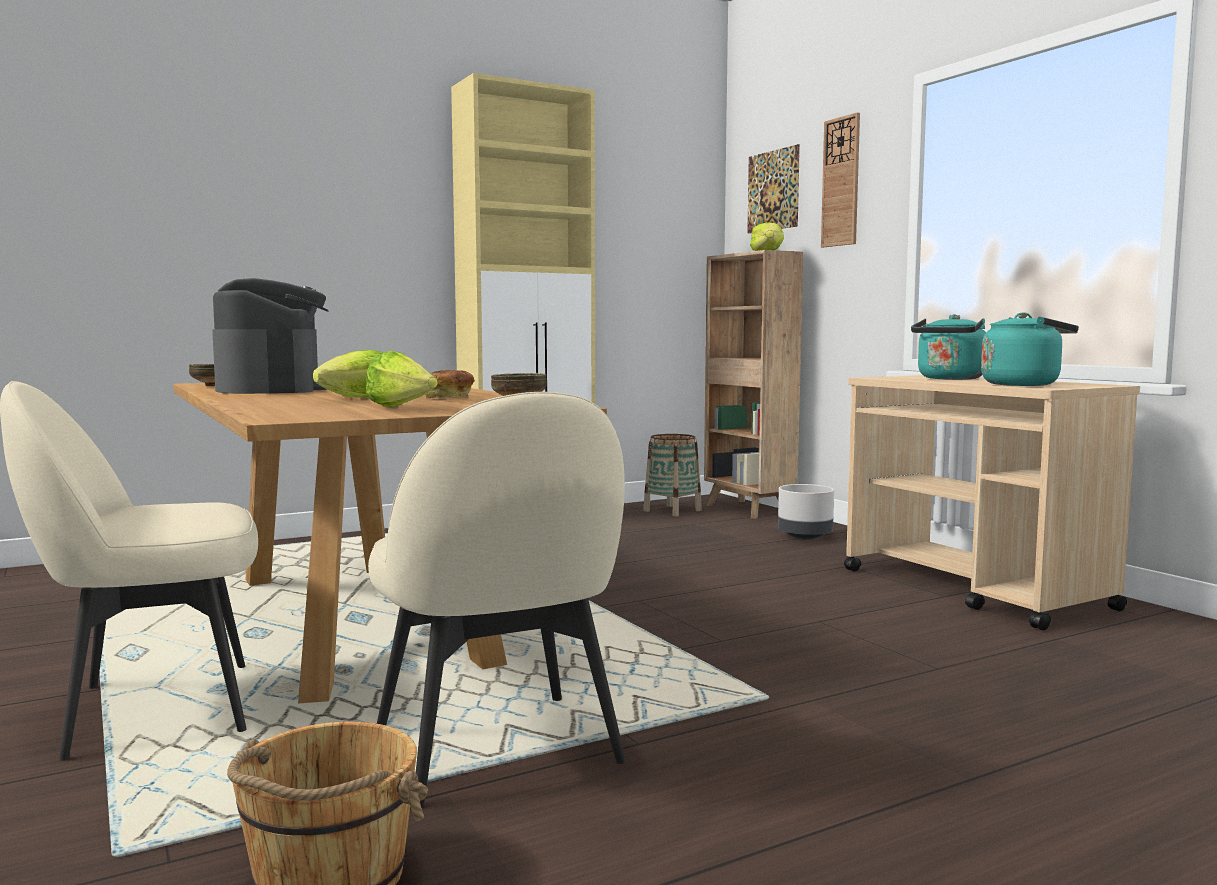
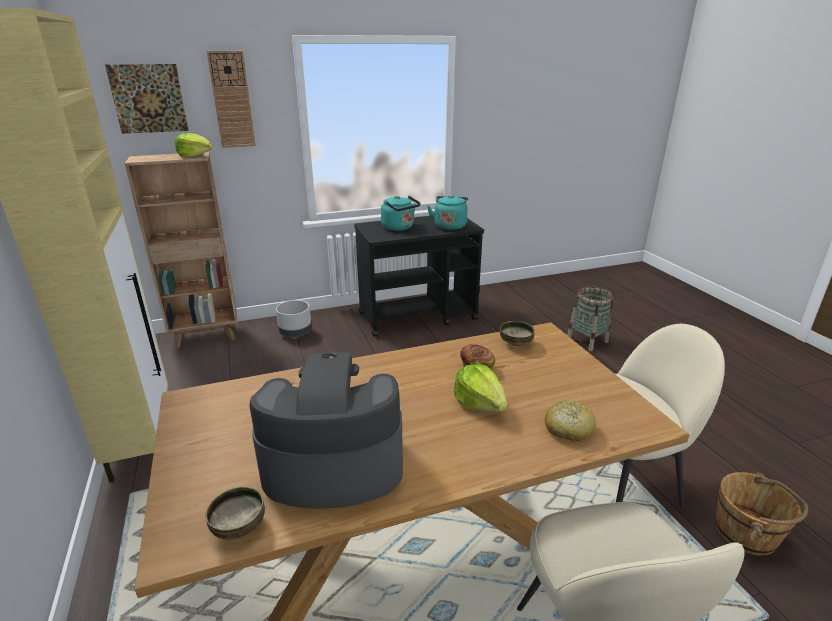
camera: 80 degrees left, 20 degrees up
lettuce [366,351,438,407] -> none
basket [643,434,702,516] -> basket moved to [567,286,613,351]
beige cart [844,375,1140,631] -> black cart [354,216,484,337]
none -> bread [545,400,596,442]

